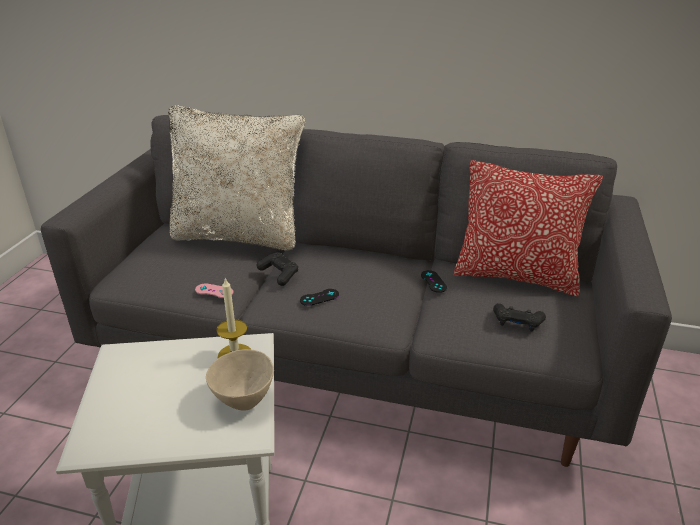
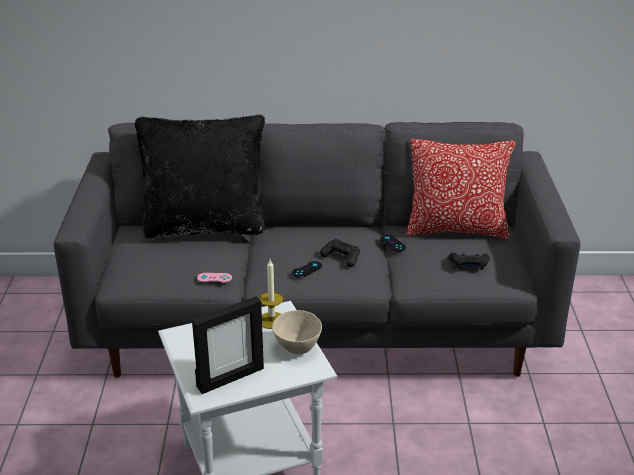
camera: 15 degrees left, 0 degrees up
beige pillow [168,105,305,251] -> black pillow [135,114,265,240]
black game controller [257,252,298,286] -> black game controller moved to [320,239,360,267]
none -> picture frame [192,296,264,394]

